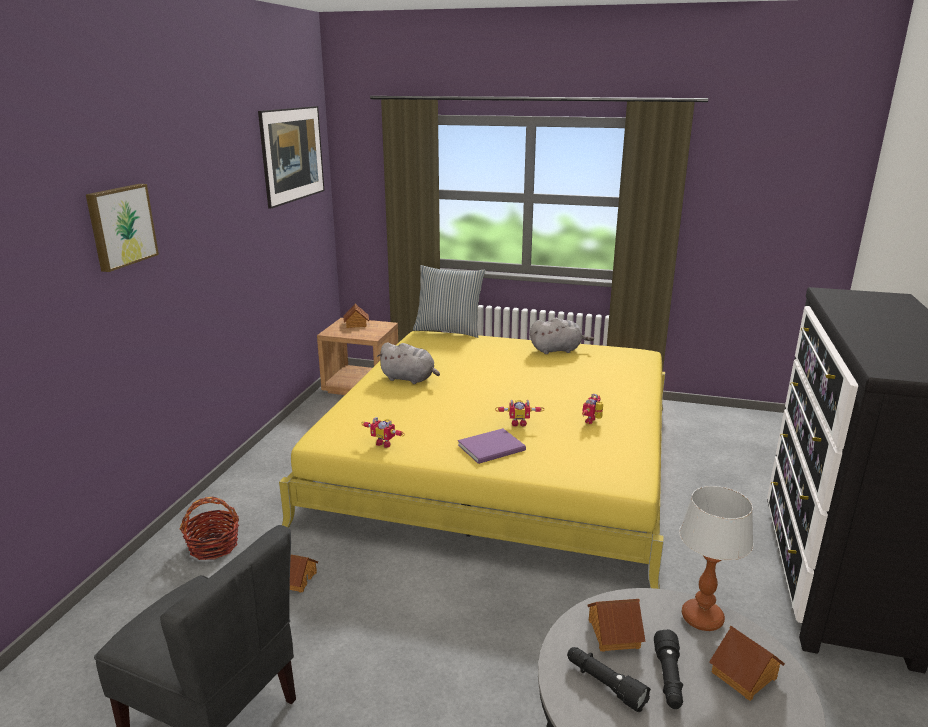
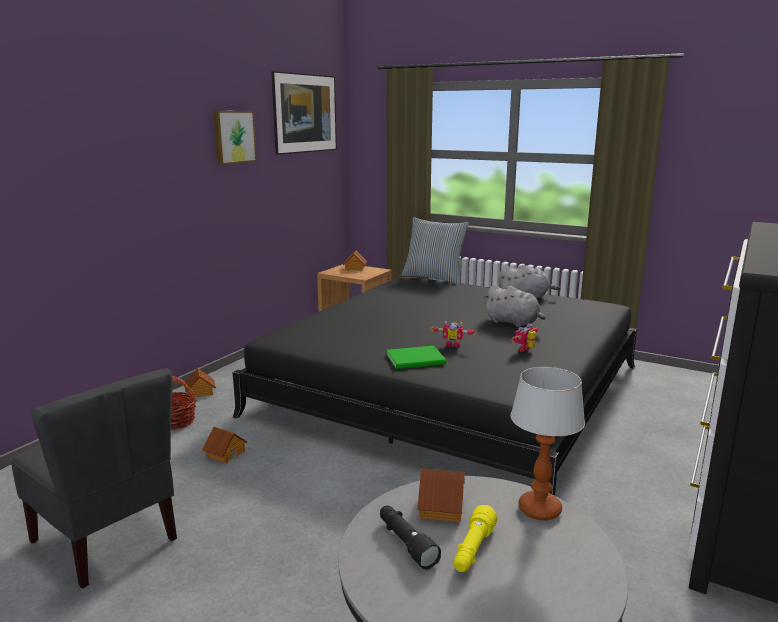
camera: 15 degrees right, 5 degrees down
picture [86,184,159,272] -> picture moved to [213,111,257,164]
yellow bed [279,331,665,589] -> black bed [232,277,637,496]
toy robot [361,417,405,448] -> none
grey plush toy [377,342,440,384] -> grey plush toy moved to [484,285,546,327]
purple book [458,428,526,464] -> green book [386,346,446,369]
black flashlight [654,629,683,709] -> yellow flashlight [454,505,498,572]
toy house [709,626,785,701] -> toy house moved to [185,368,216,397]

